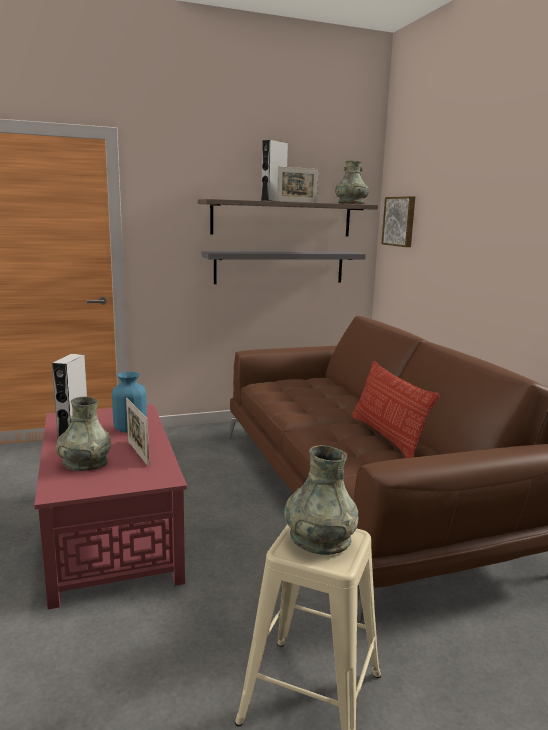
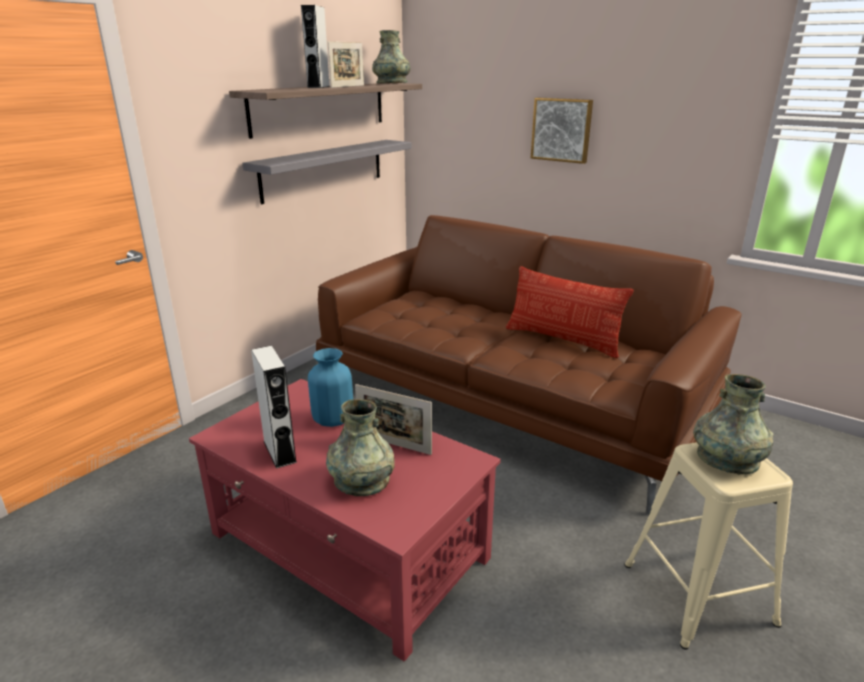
camera: 35 degrees left, 10 degrees up
picture [381,196,415,247] -> picture moved to [531,98,593,164]

